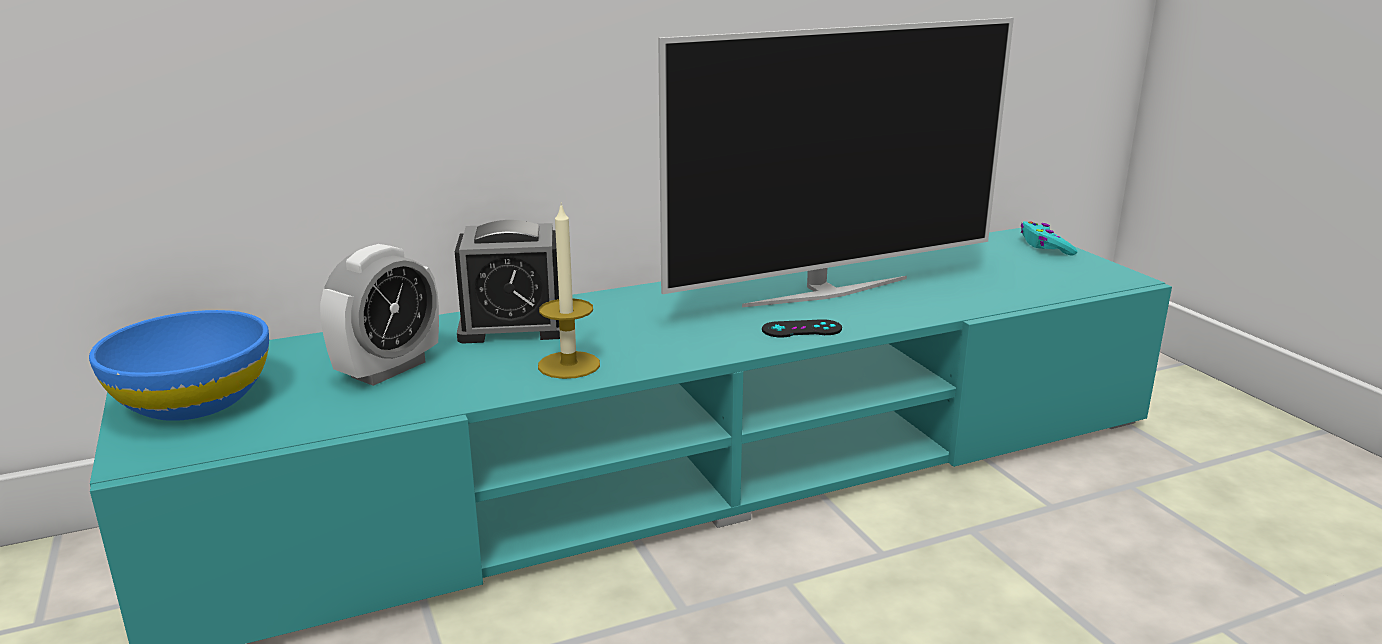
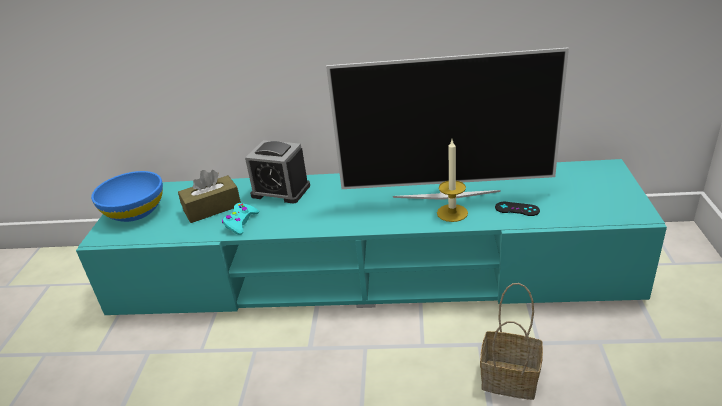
camera: 30 degrees right, 10 degrees up
alarm clock [320,244,439,386] -> brown tissue box [178,170,241,223]
candle [538,202,600,379] -> candle moved to [437,140,468,222]
black game controller [762,319,842,338] -> black game controller moved to [495,202,540,216]
turquoise game controller [1021,221,1077,255] -> turquoise game controller moved to [222,203,259,235]
none -> basket [480,283,543,400]

